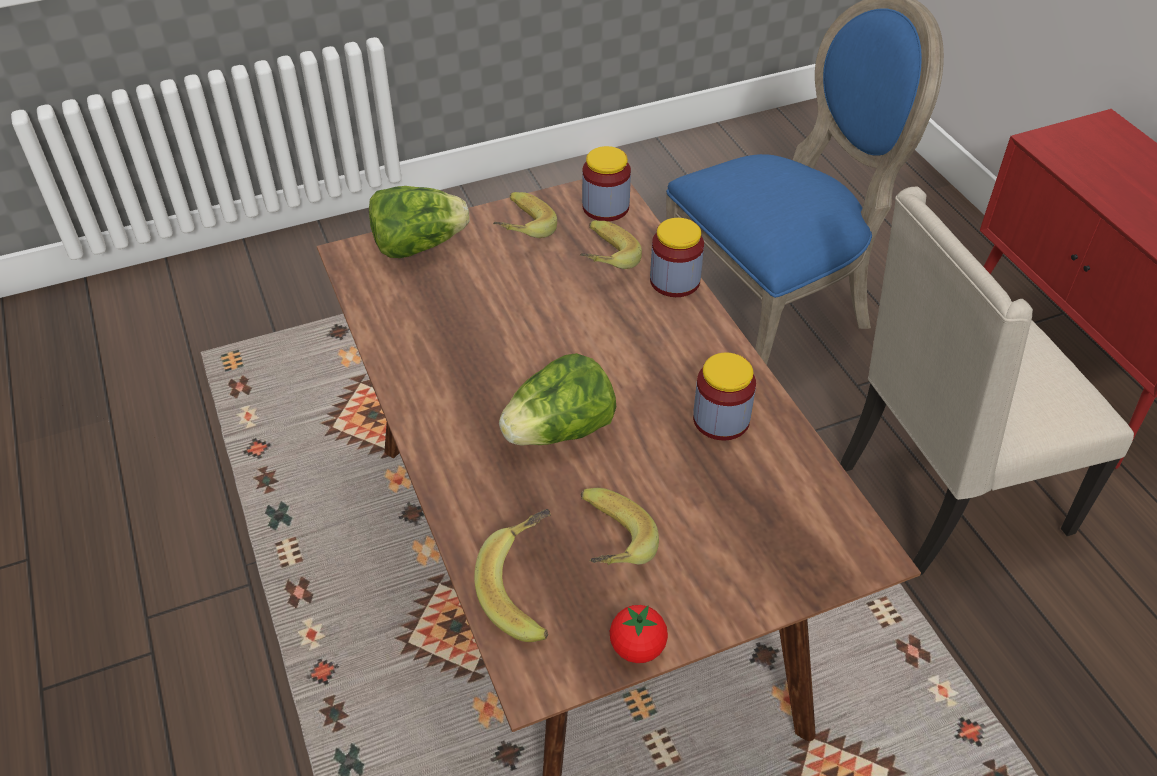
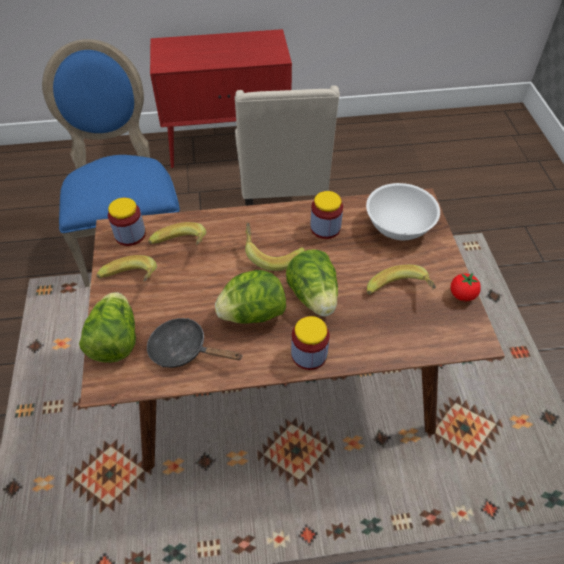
camera: 75 degrees left, 5 degrees up
banana [474,509,551,642] -> banana moved to [245,223,305,271]
jar [650,218,704,297] -> jar moved to [291,316,330,370]
none -> black frying pan [147,318,243,368]
none -> lettuce [215,270,286,324]
none -> white bowl [366,183,440,240]

